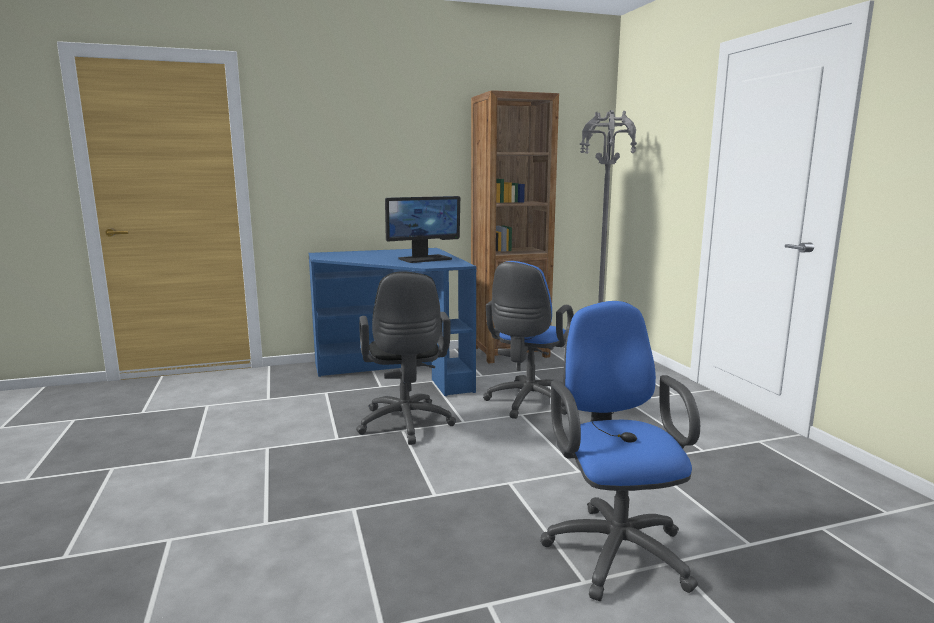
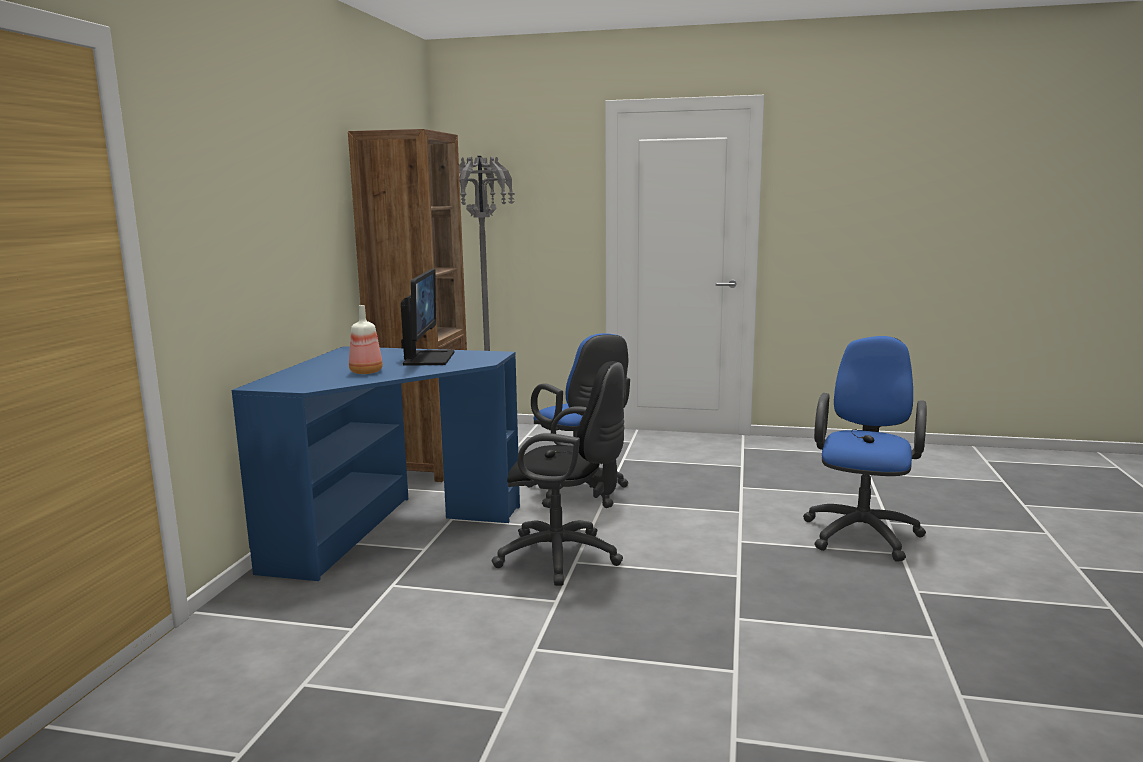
camera: 60 degrees left, 0 degrees up
blue office chair [540,301,700,601] -> blue office chair turned 90 degrees clockwise [803,336,927,562]
none -> bottle [349,305,383,374]

